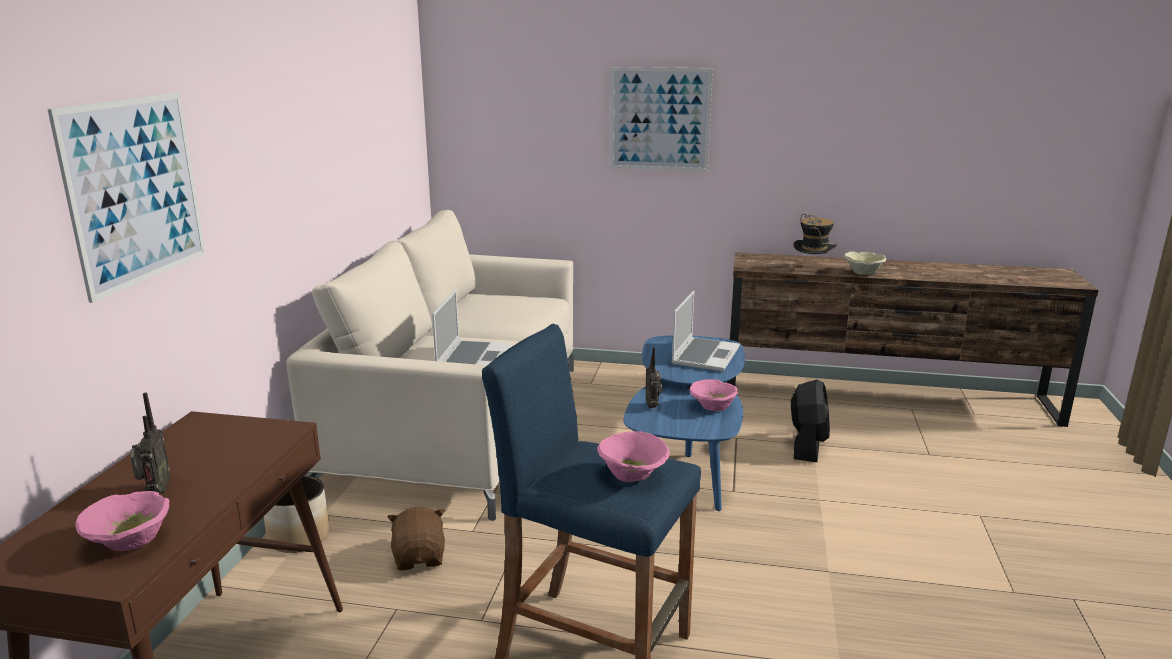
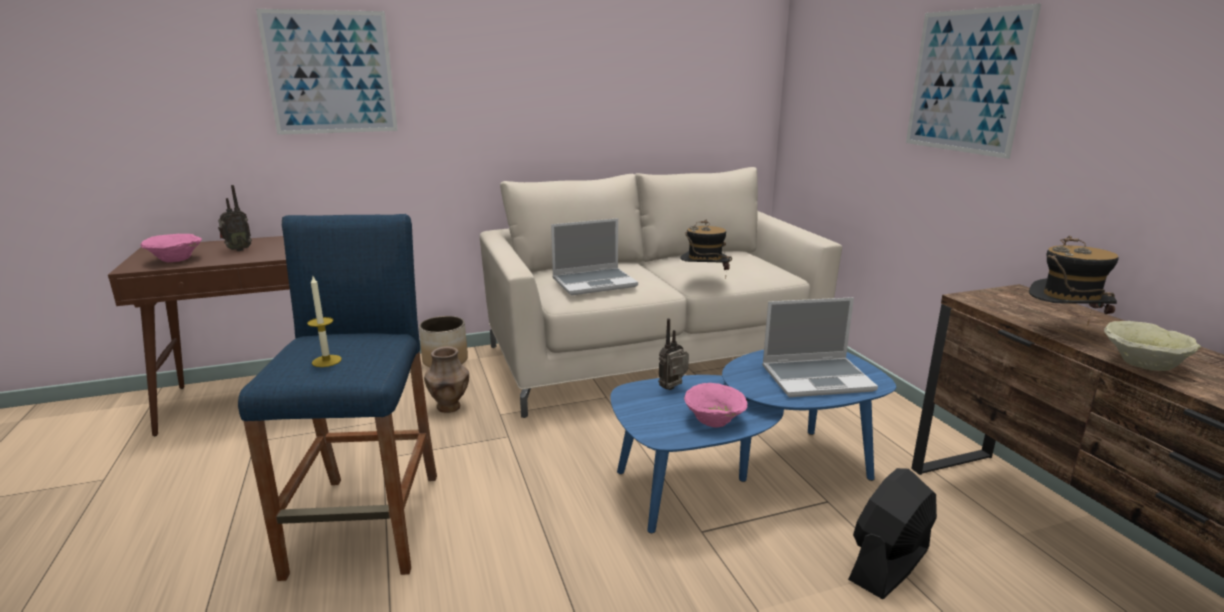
camera: 60 degrees right, 0 degrees up
brown plush toy [387,507,445,570] -> brown vase [424,346,469,413]
pink bowl [597,431,670,482] -> candle [307,276,342,367]
black fan [791,379,830,462] -> black fan turned 150 degrees clockwise [848,468,937,599]
none -> hat [680,220,732,279]

